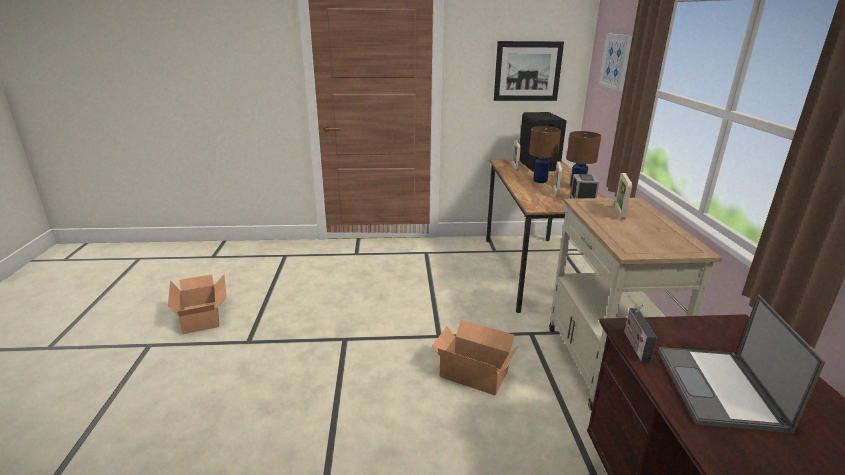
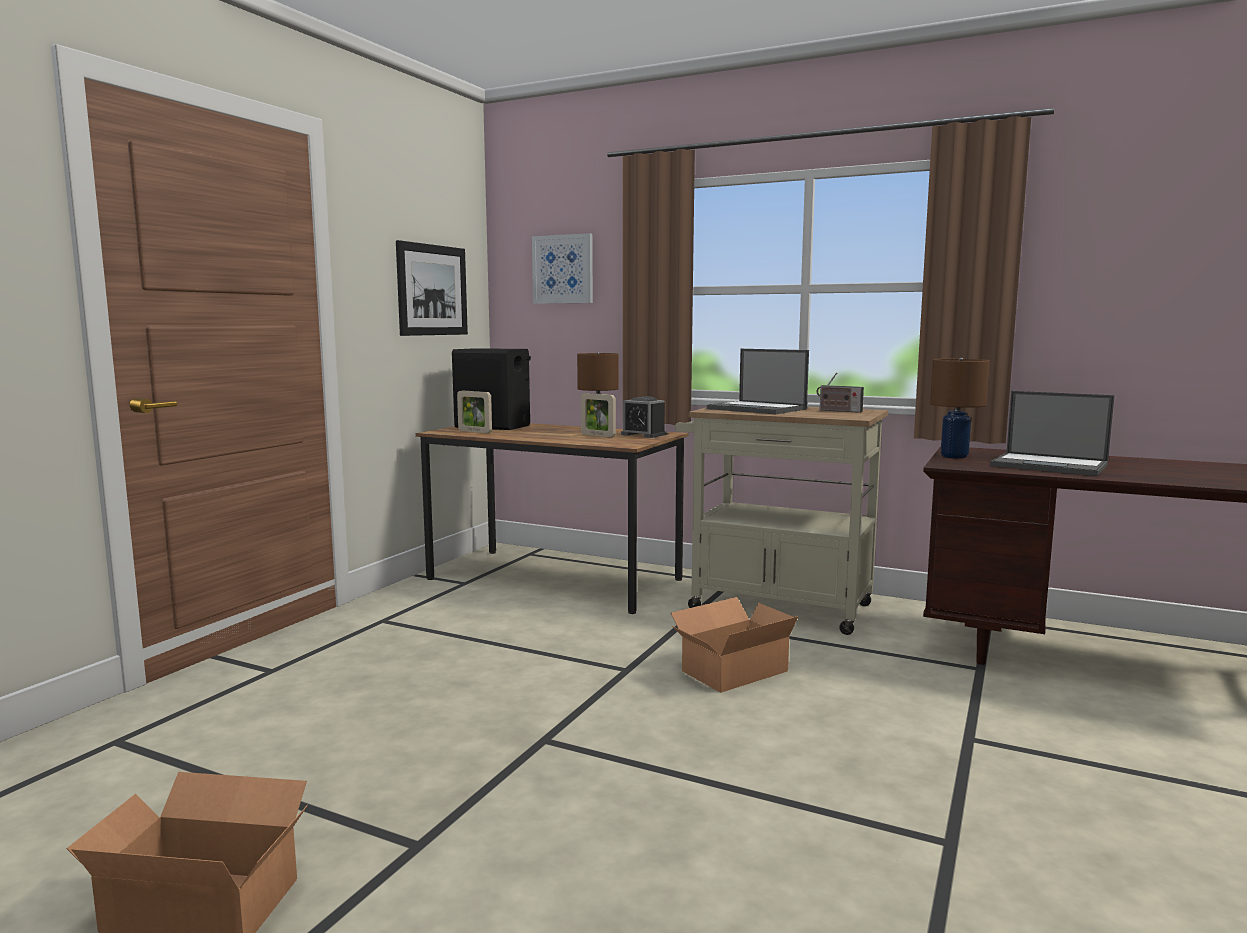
camera: 60 degrees left, 15 degrees down
brown table lamp [529,126,561,183] -> brown table lamp moved to [930,358,990,459]
picture frame [615,173,632,220] -> laptop [707,349,809,414]
radio [624,304,657,362] -> radio moved to [817,372,864,413]

